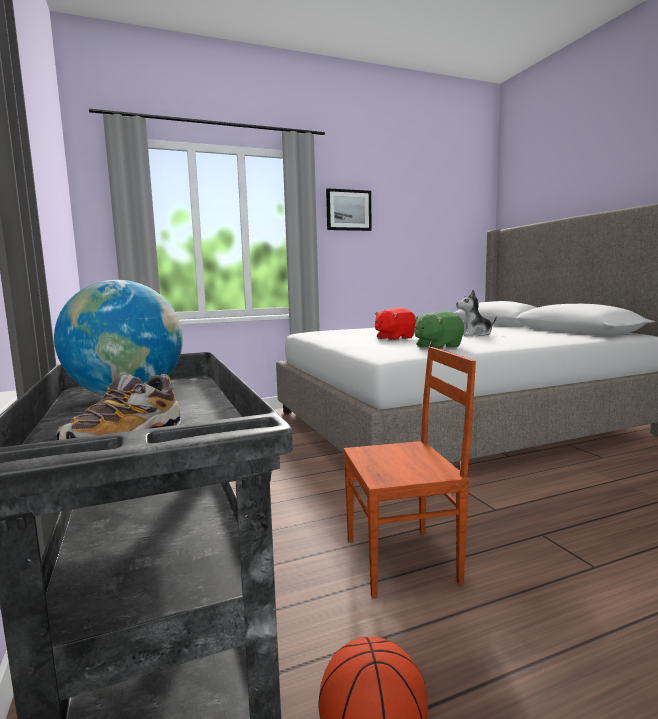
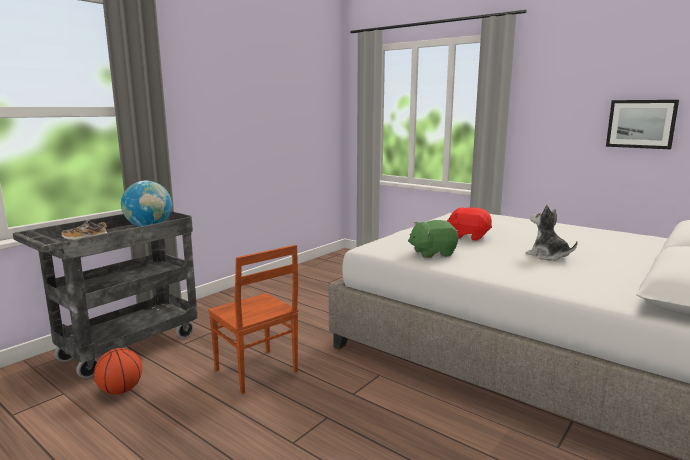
camera: 60 degrees right, 5 degrees up
picture [326,188,372,231] -> picture moved to [606,100,679,149]
green plush toy [414,311,464,349] -> green plush toy turned 45 degrees counterclockwise [408,220,458,258]

